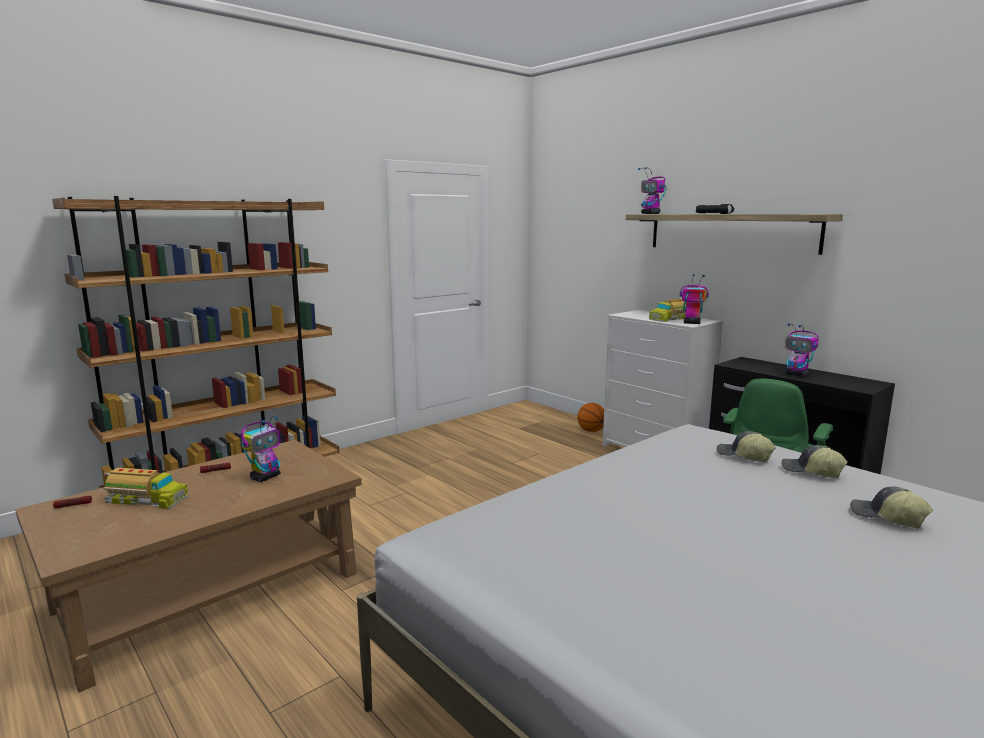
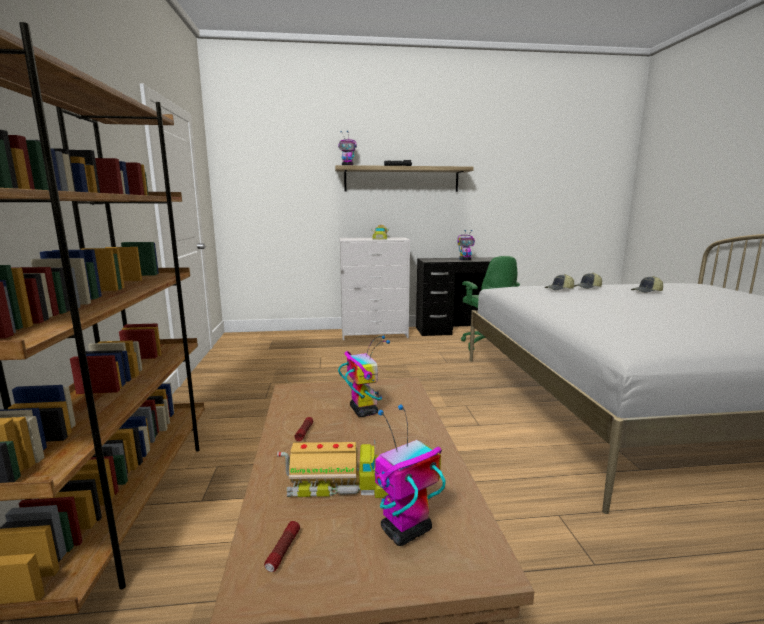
camera: 55 degrees left, 0 degrees up
toy truck [104,468,189,509] -> toy truck turned 45 degrees clockwise [277,439,389,498]
basketball [577,403,604,432] -> none
toy robot [680,274,709,324] -> toy robot moved to [375,404,446,546]

